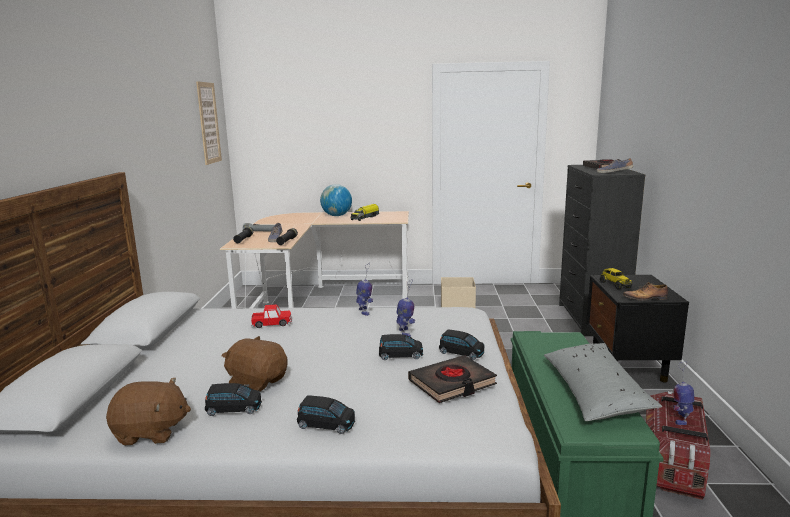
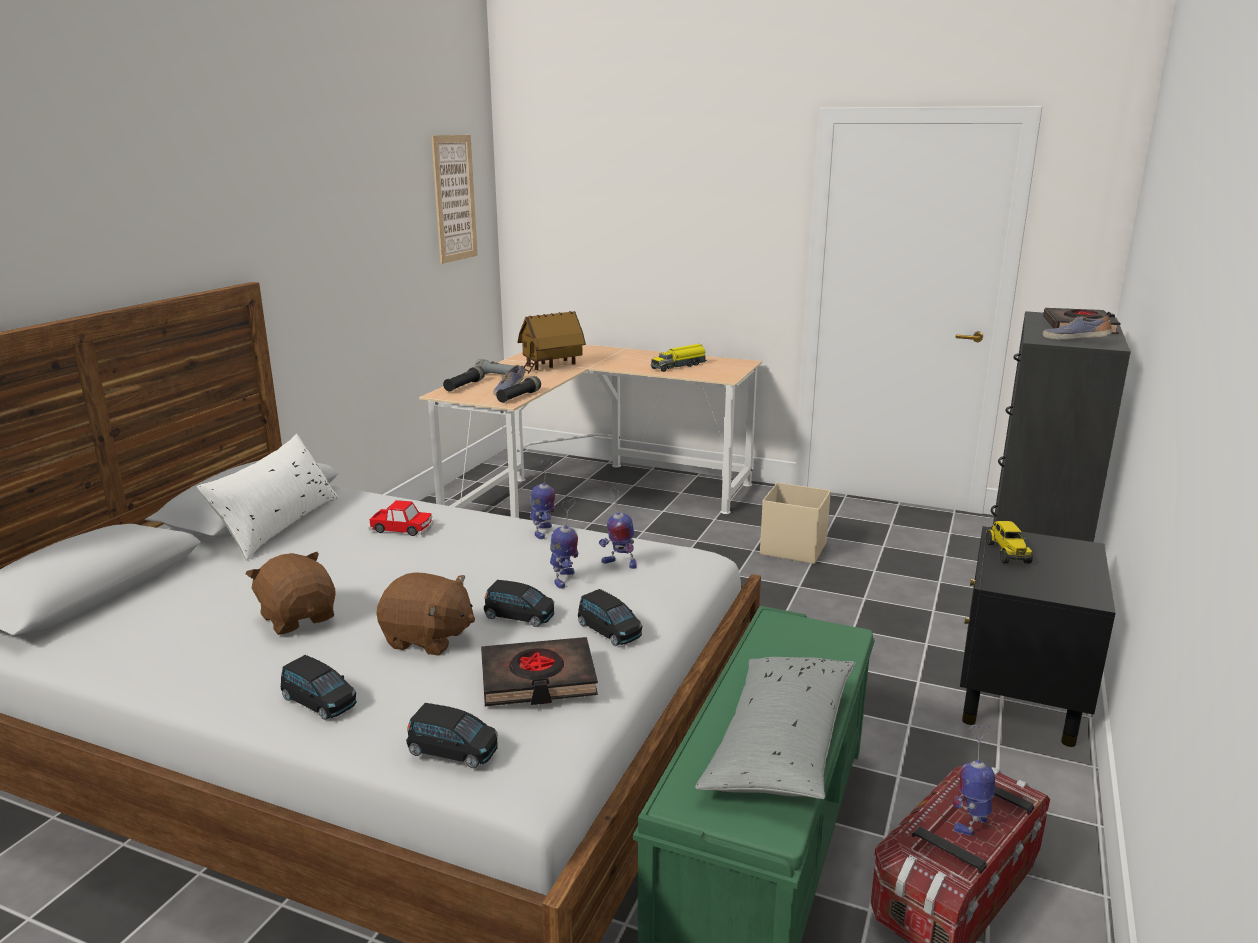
camera: 20 degrees right, 5 degrees up
brown plush toy [106,378,191,446] -> brown plush toy moved to [377,572,475,656]
black toy car [205,383,262,416] -> black toy car moved to [406,703,498,768]
globe [320,184,352,216] -> none
shoe [623,282,668,301] -> none
none -> white pillow [196,434,338,561]
none -> toy house [518,311,586,374]
none -> toy robot [599,485,637,569]

